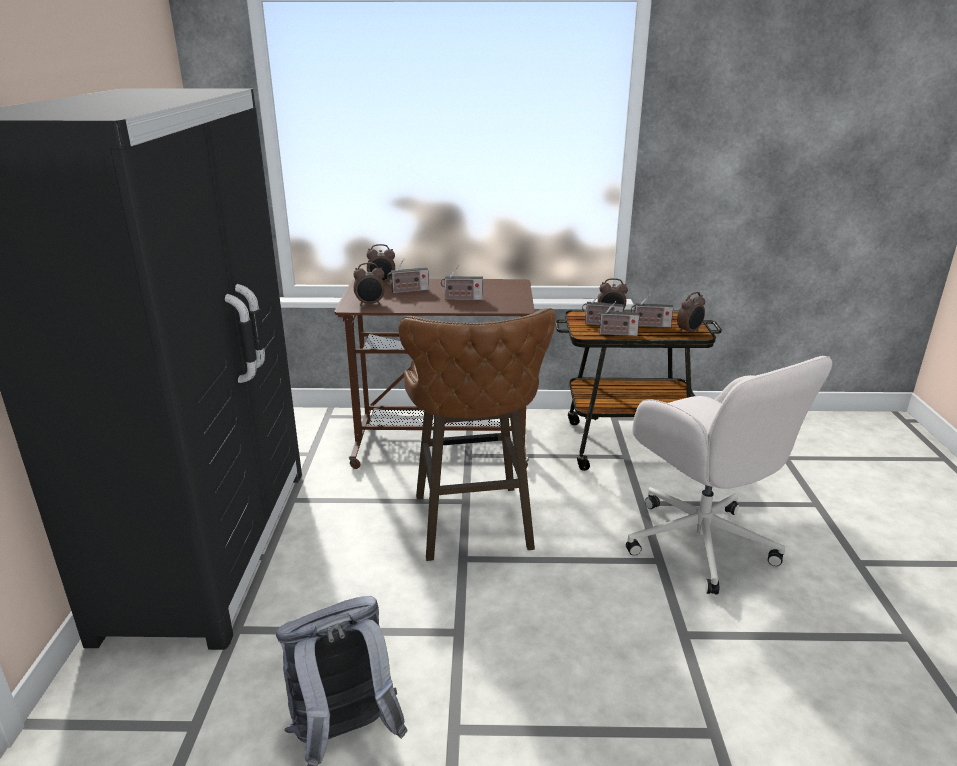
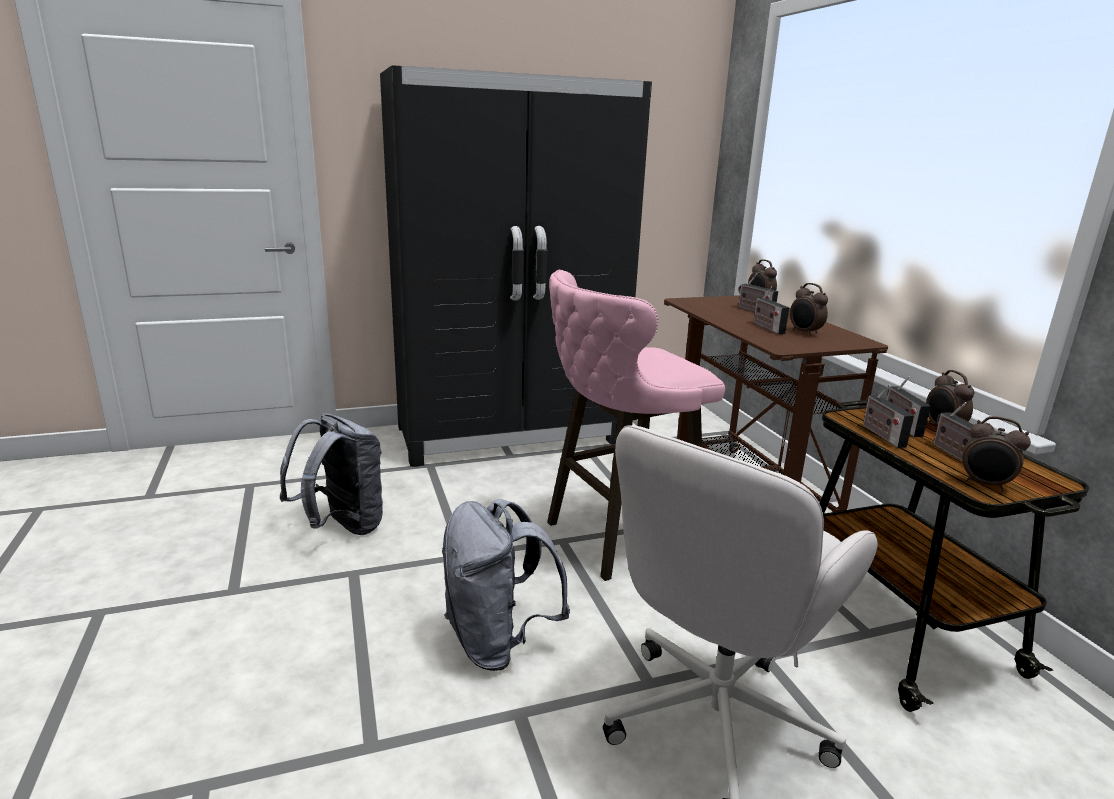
camera: 70 degrees right, 5 degrees down
alarm clock [353,263,385,306] -> alarm clock moved to [790,283,828,336]
brown stool [398,308,556,561] -> pink stool [547,270,725,581]
none -> grey backpack [442,499,570,671]

